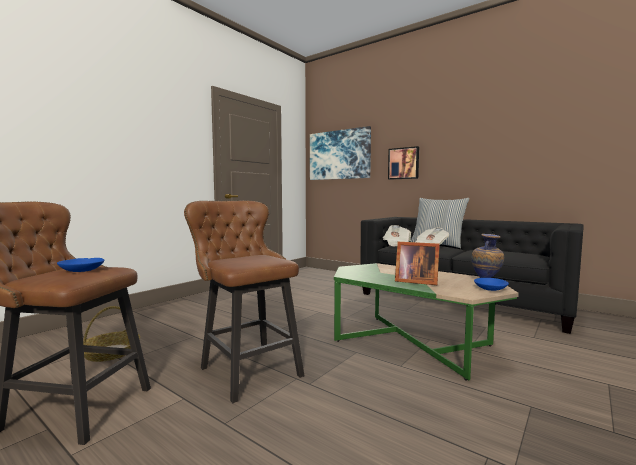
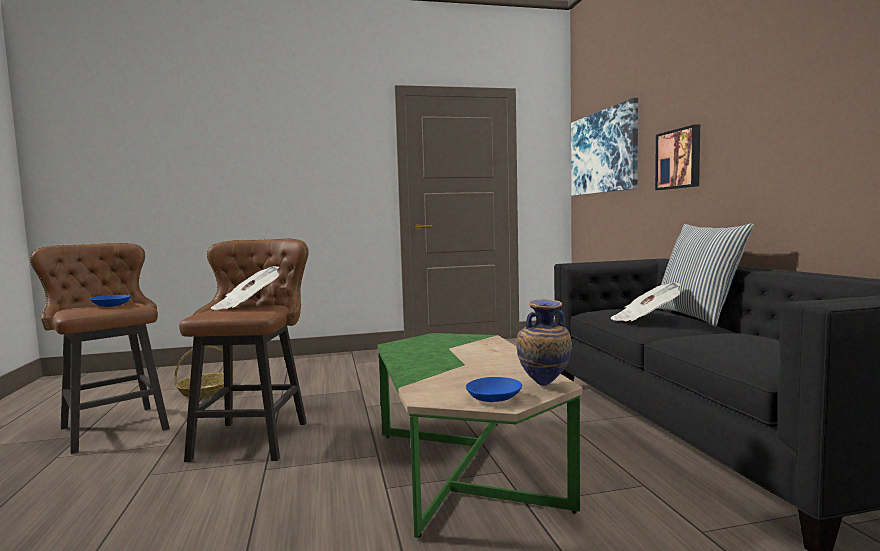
camera: 40 degrees right, 0 degrees up
newspaper [383,225,411,246] -> newspaper moved to [211,266,280,310]
picture frame [395,242,440,285] -> none

